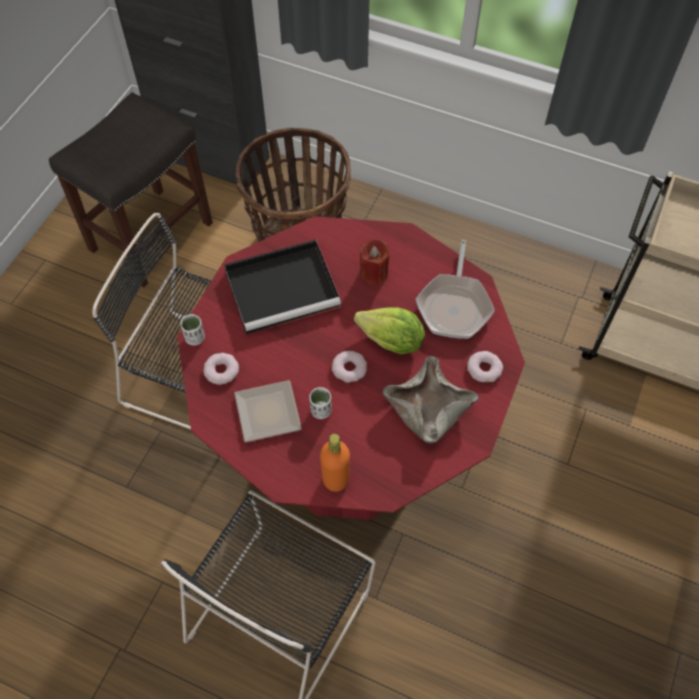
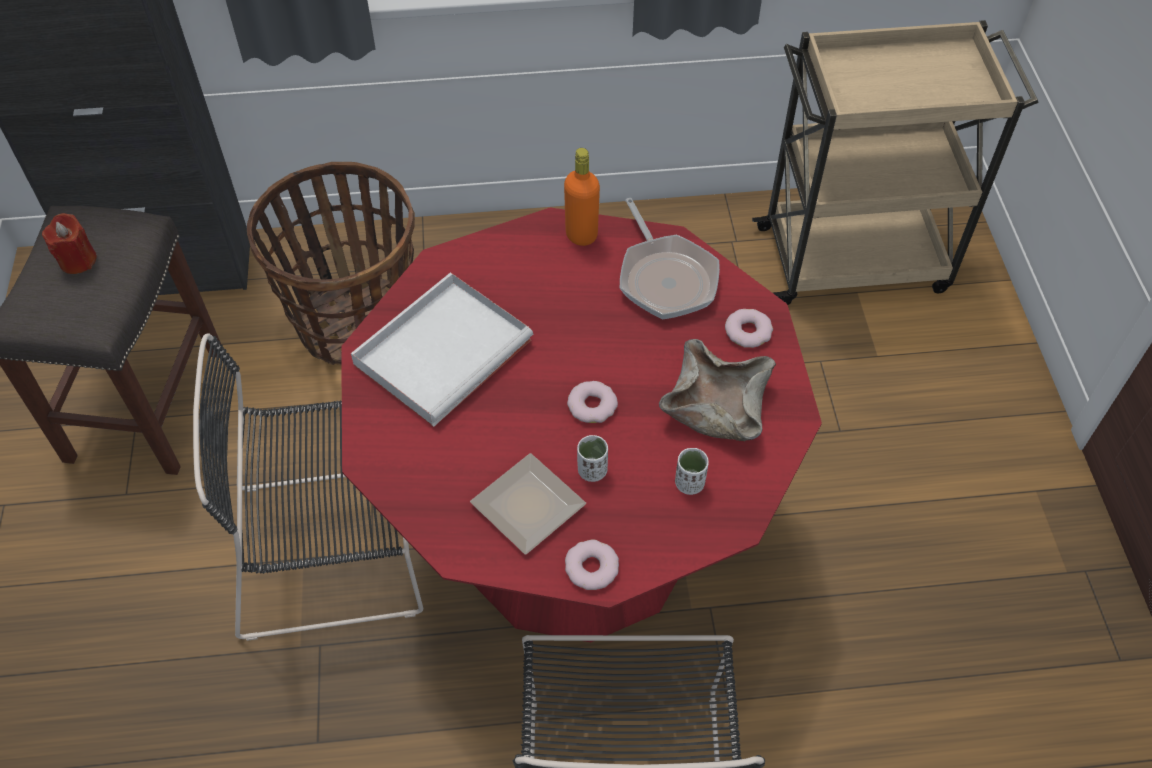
camera: 30 degrees left, 5 degrees down
white cup [181,314,205,346] -> white cup moved to [675,448,709,495]
donut [203,353,239,385] -> donut moved to [565,539,619,590]
black tray [224,240,341,334] -> white tray [351,272,533,427]
orange bottle [320,434,350,492] -> orange bottle moved to [564,148,600,246]
lettuce [354,307,425,354] -> none
red candle [360,239,390,284] -> red candle moved to [42,213,97,274]

